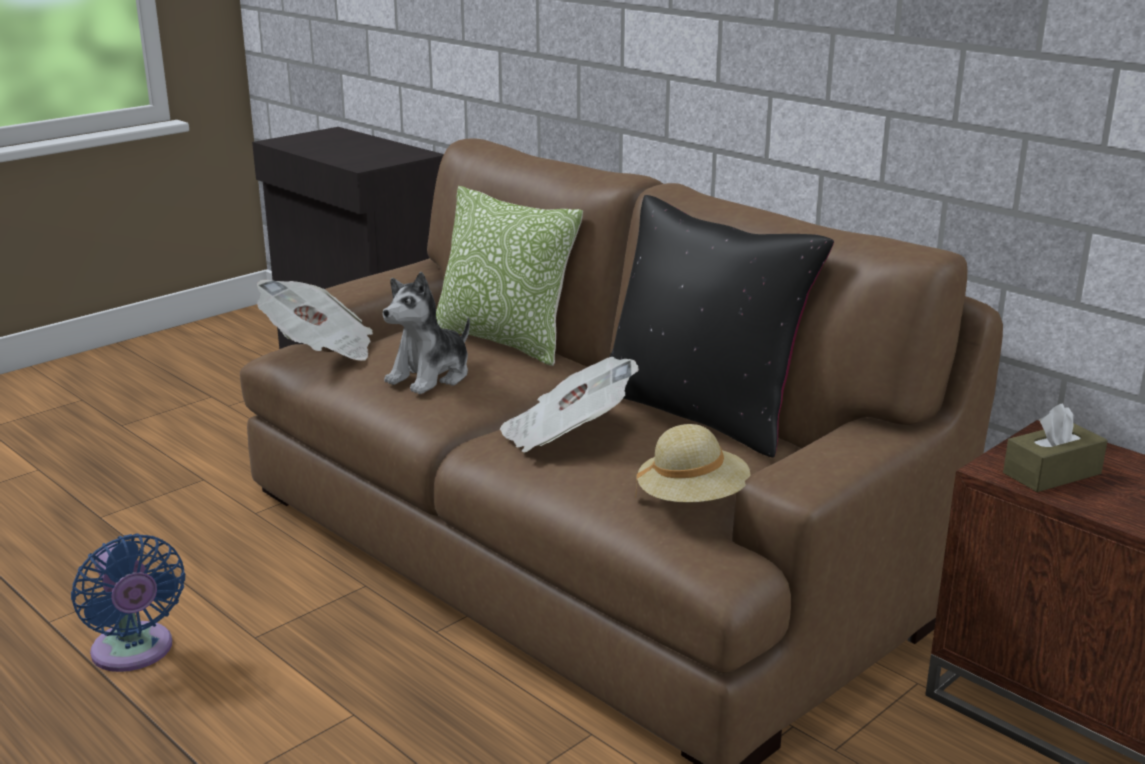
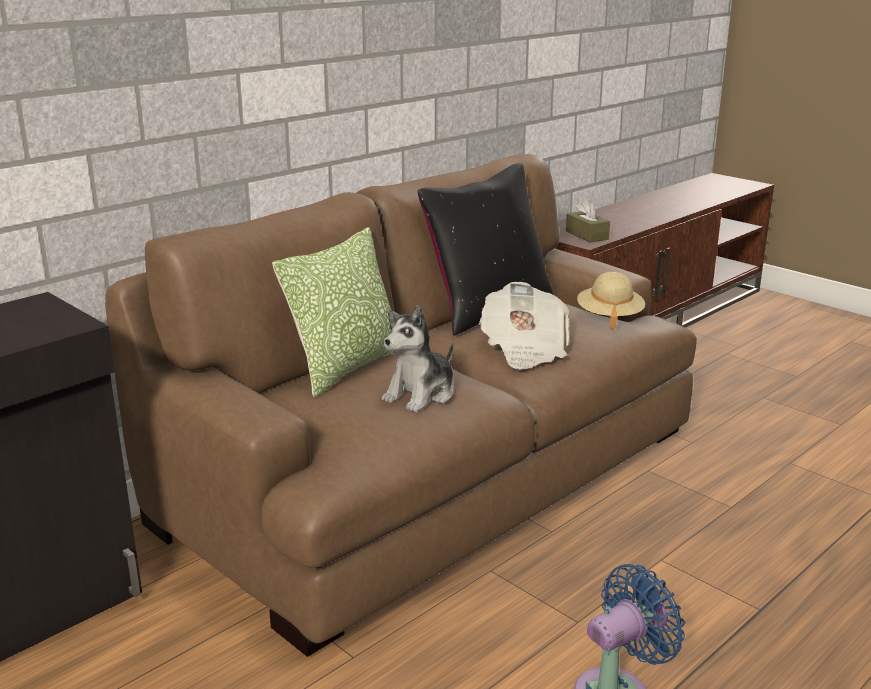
camera: 90 degrees left, 0 degrees up
newspaper [257,279,373,361] -> none
plush toy [383,272,470,394] -> plush toy turned 90 degrees clockwise [382,305,454,412]

